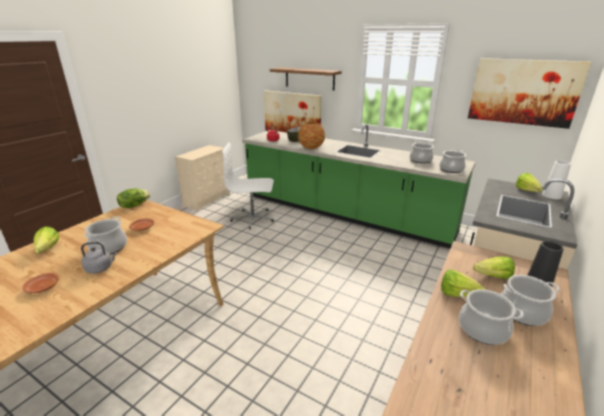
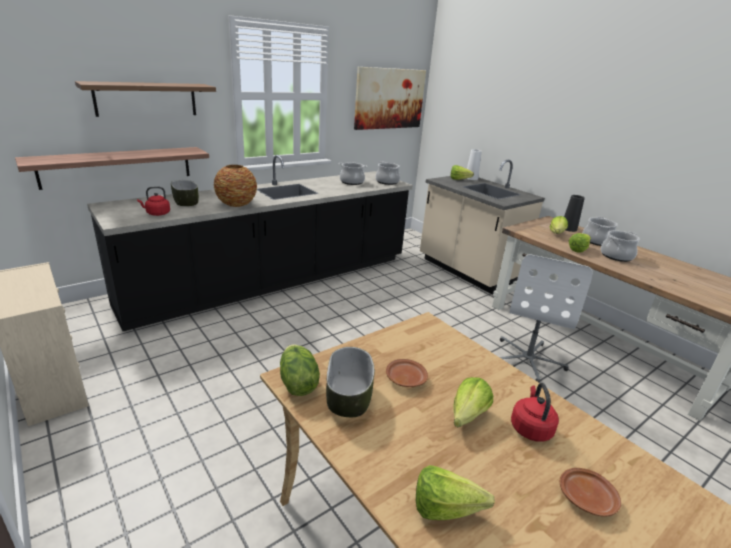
camera: 70 degrees left, 0 degrees up
grey kettle [81,242,117,274] -> red kettle [511,383,559,442]
cooking pot [84,217,127,255] -> lettuce [453,377,493,427]
white office chair [222,142,274,229] -> white office chair moved to [500,254,592,383]
green counter [242,124,476,249] -> black counter [87,155,413,331]
picture [264,90,322,133] -> shelf [15,147,209,190]
none -> bowl [326,347,375,417]

